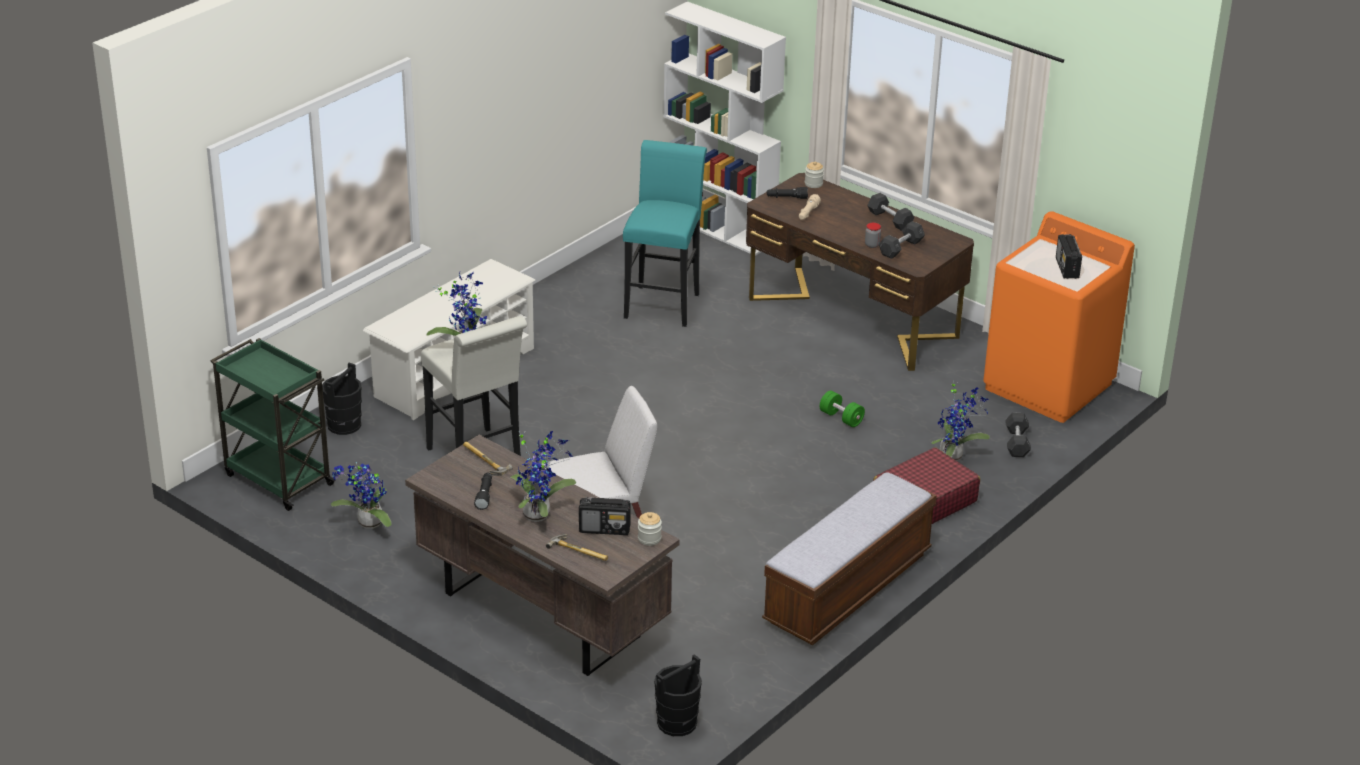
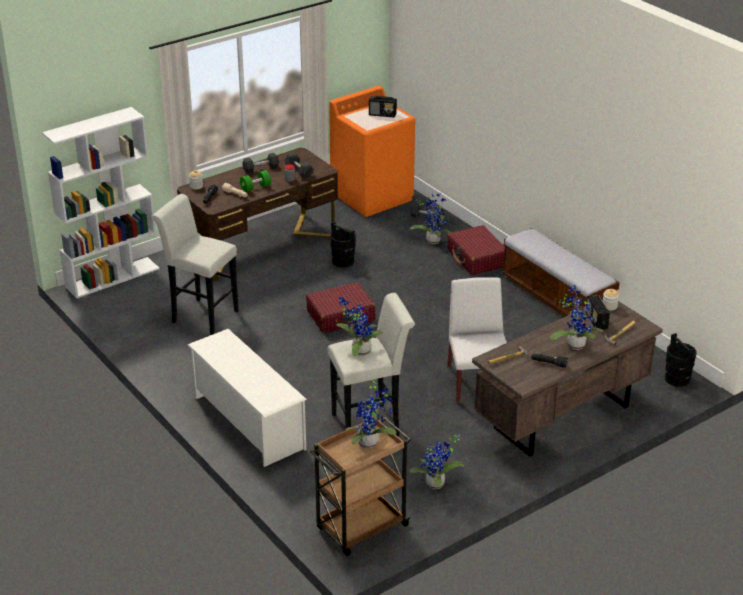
camera: 75 degrees left, 0 degrees up
green cart [211,338,336,511] -> brown cart [310,417,411,556]
black bucket [322,363,362,435] -> black bucket moved to [330,221,356,267]
radio [579,497,631,535] -> radio turned 150 degrees clockwise [585,294,610,329]
turquoise stool [623,140,707,327] -> white stool [151,194,239,335]
green dumbbell [820,390,865,427] -> green dumbbell moved to [240,170,271,192]
none -> red suitcase [306,283,375,333]
none -> potted plant [345,378,396,449]

